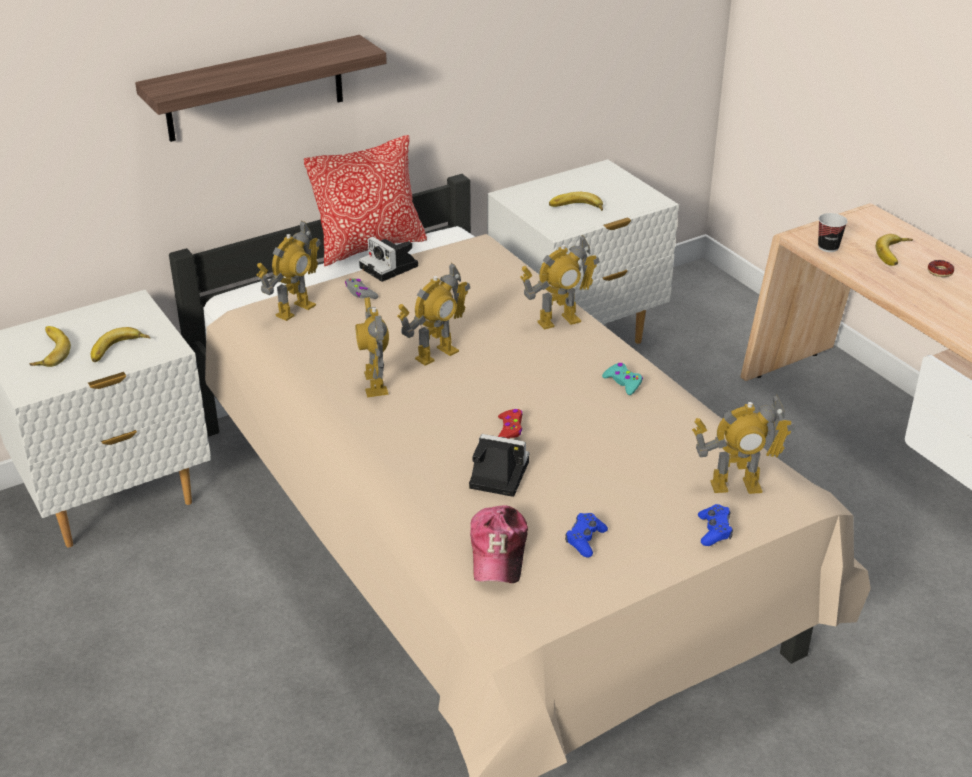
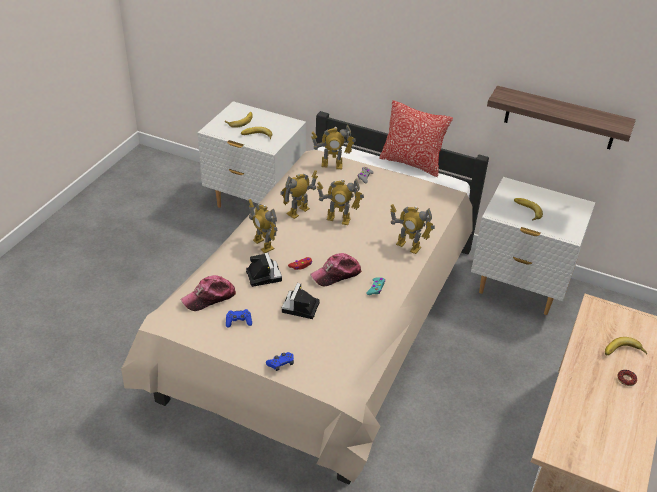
camera: 55 degrees right, 5 degrees up
shelf [135,35,387,142] -> shelf moved to [487,86,636,149]
camera [359,236,418,282] -> camera moved to [282,283,320,319]
toy robot [692,395,795,494] -> toy robot moved to [249,199,278,253]
cup [818,213,848,252] -> none
none -> cap [310,253,362,286]

